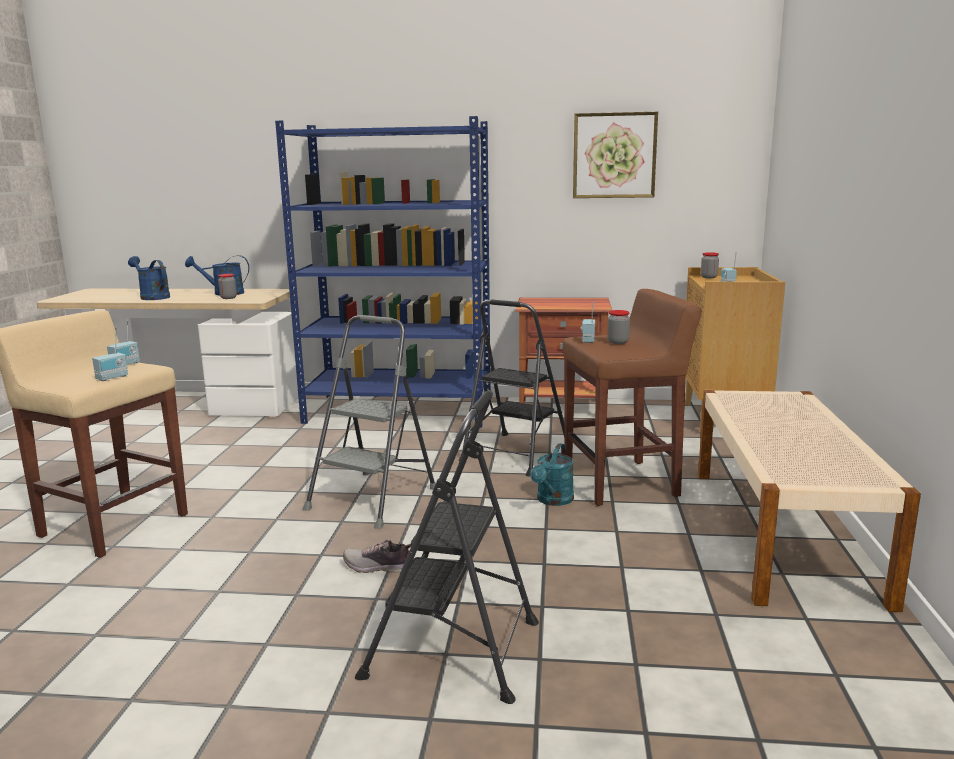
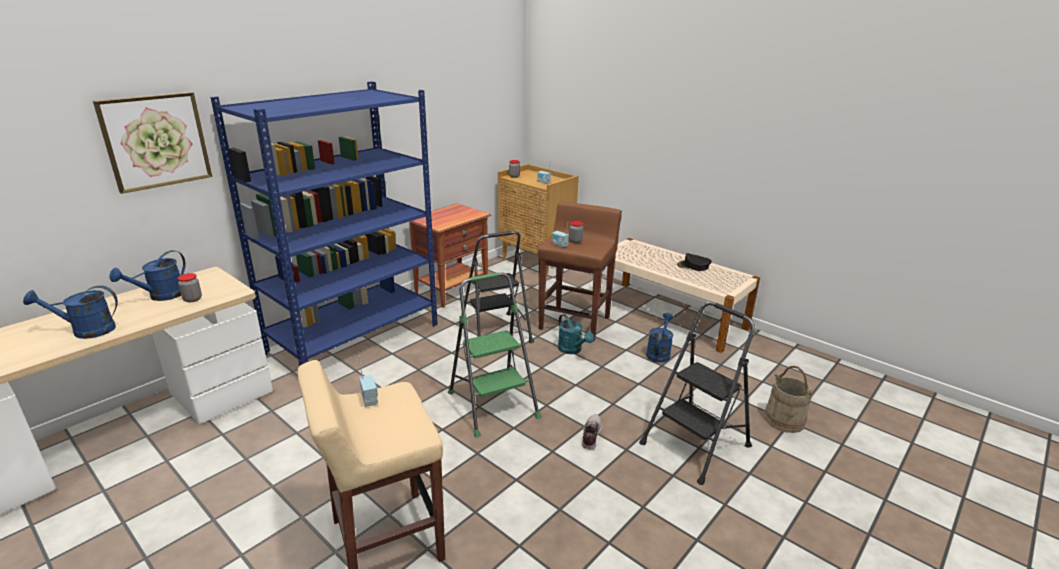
camera: 55 degrees left, 10 degrees up
radio [92,328,128,381] -> none
grey step ladder [302,315,436,529] -> green step ladder [448,273,541,437]
shoe [343,540,411,573] -> shoe turned 150 degrees clockwise [582,414,602,450]
picture [573,112,658,198] -> picture moved to [93,92,212,194]
none -> blue watering can [646,313,673,363]
none -> black cap [677,253,712,271]
none -> beige bucket [764,366,813,433]

